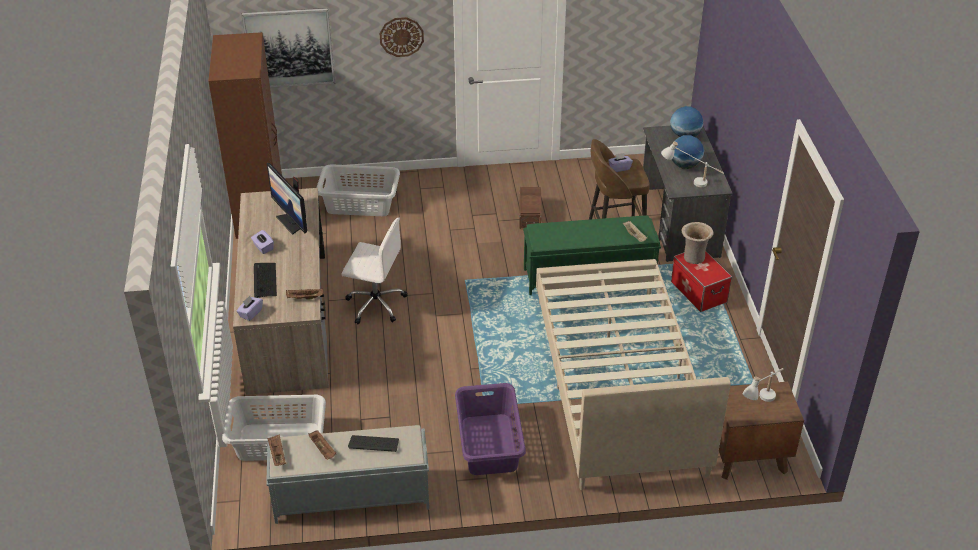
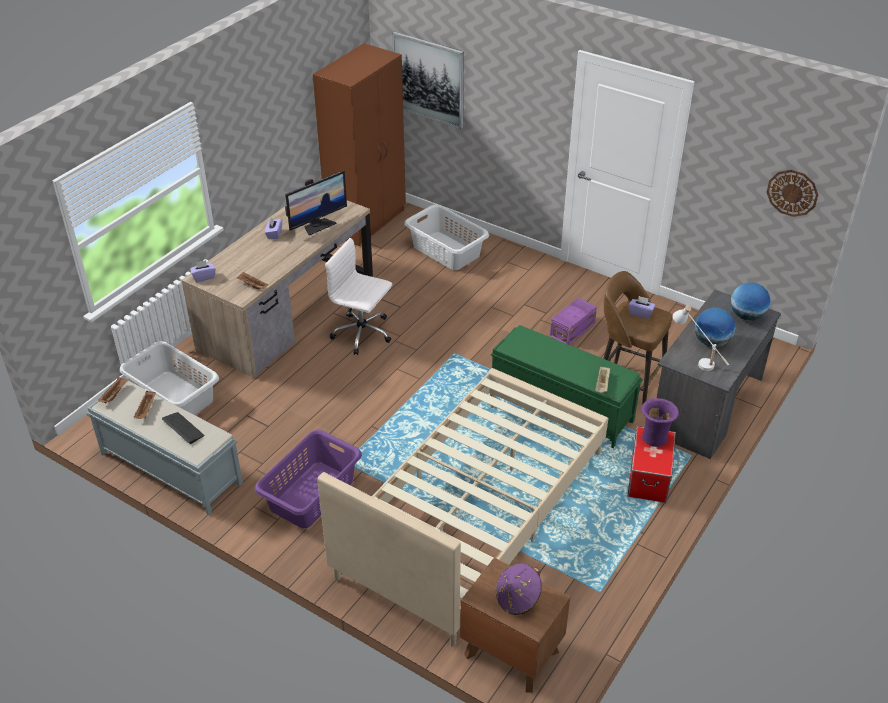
camera: 40 degrees right, 0 degrees up
keyboard [254,263,277,298] -> none
monitor [266,163,307,235] -> monitor turned 135 degrees counterclockwise [285,171,347,235]
white office chair [341,218,408,324] -> white office chair turned 150 degrees clockwise [325,238,392,355]
wall clock [379,17,424,57] -> wall clock moved to [767,170,818,217]
brown storage box [519,187,541,230] -> purple storage box [550,297,597,345]
beige vase [682,222,714,264] -> purple vase [641,398,679,447]
white table lamp [742,368,784,402] -> purple hat [496,563,542,615]

